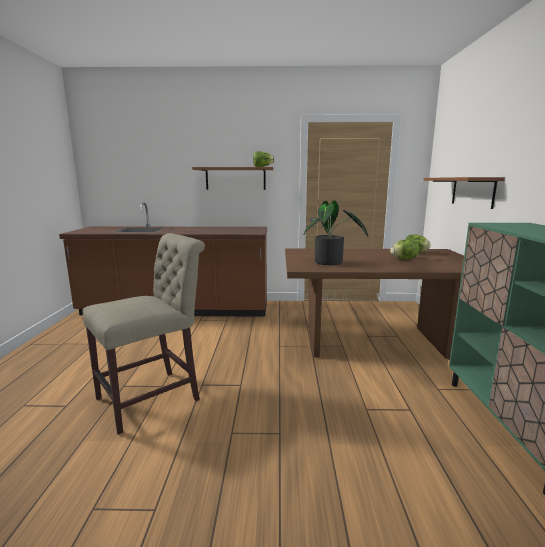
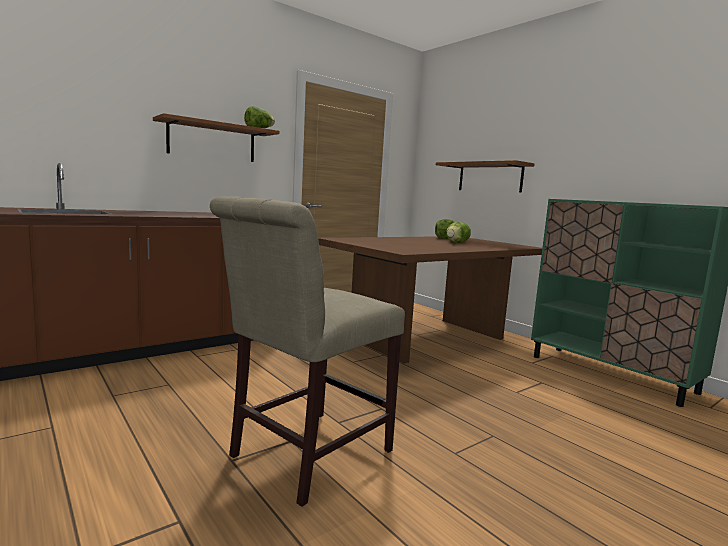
camera: 40 degrees left, 5 degrees down
beige chair [83,233,205,435] -> beige chair turned 150 degrees counterclockwise [210,196,405,507]
potted plant [304,200,368,265] -> none

